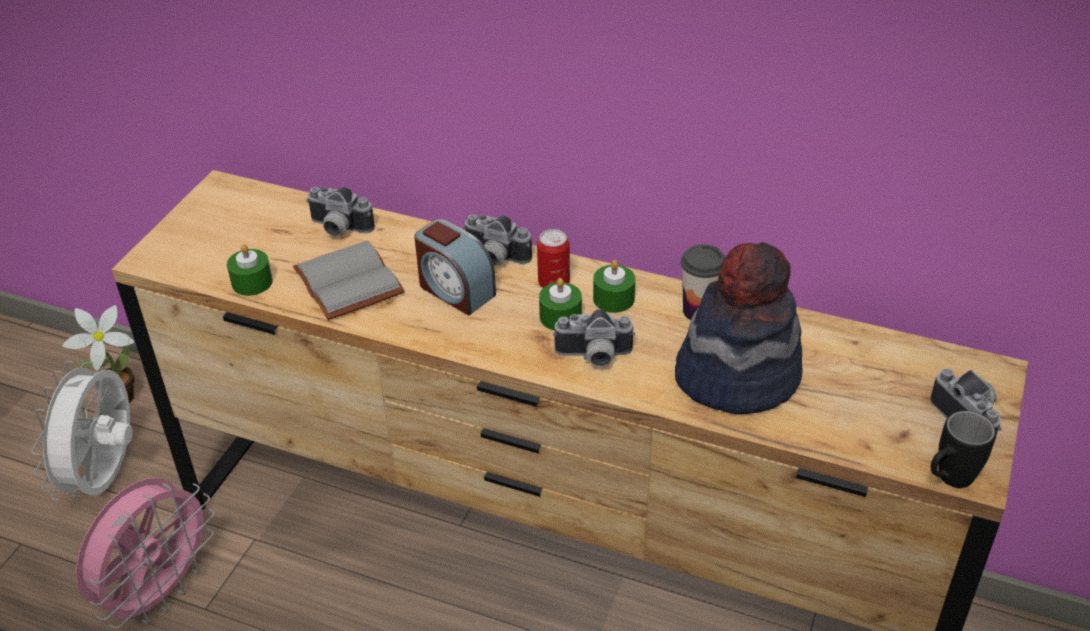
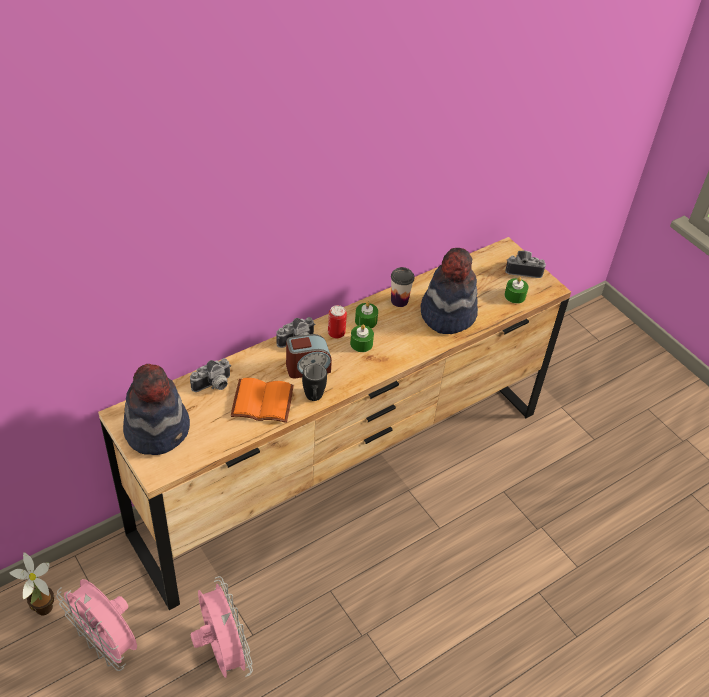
camera: 60 degrees left, 5 degrees up
white fan [31,361,133,501] -> pink fan [56,579,137,671]
green candle [227,244,273,296] -> green candle moved to [505,277,529,304]
grey book [293,240,405,320] -> orange book [231,378,294,423]
camera [553,309,635,367] -> none
black mug [931,411,996,488] -> black mug moved to [302,363,327,401]
none -> hat [123,364,190,455]

